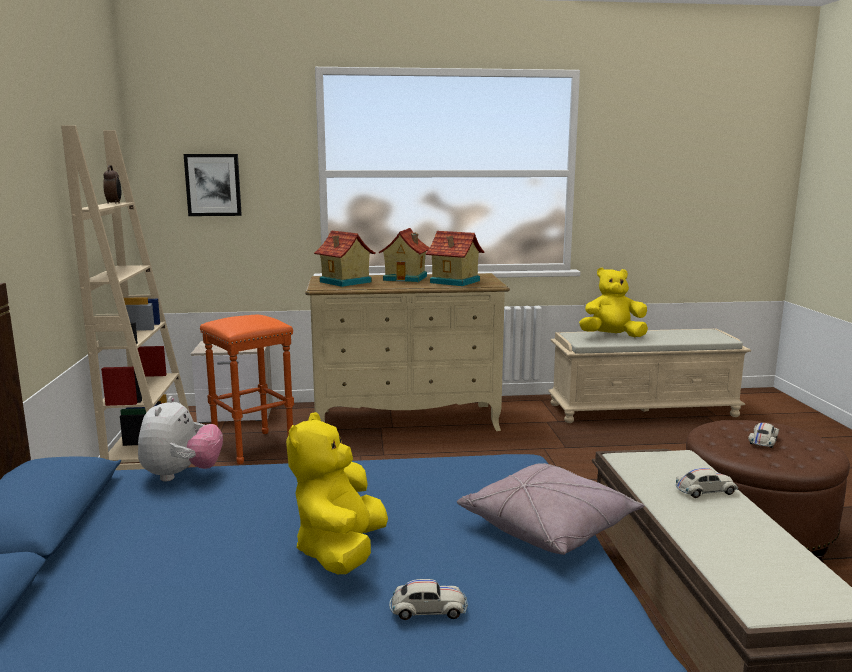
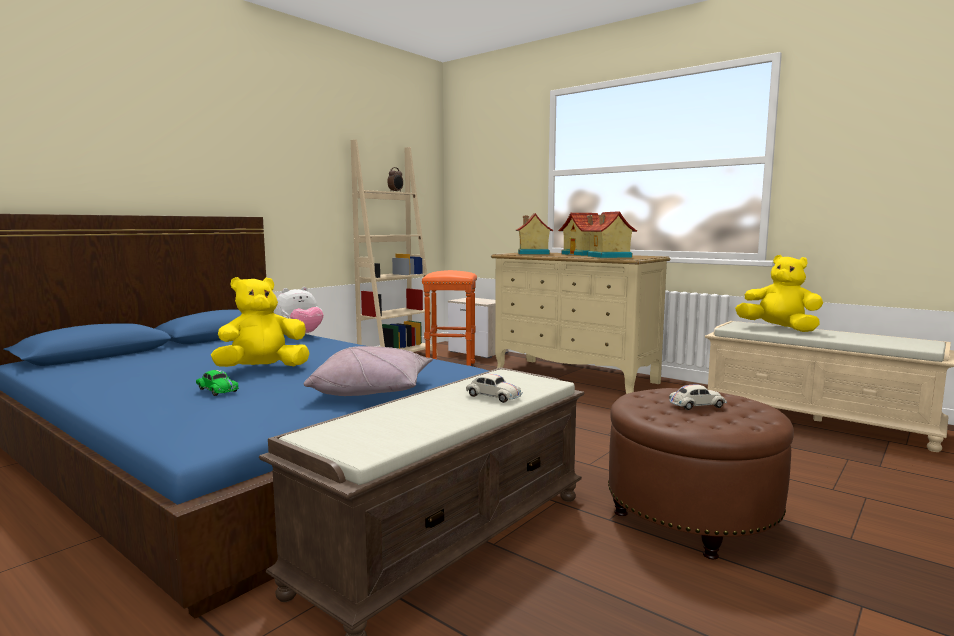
camera: 45 degrees right, 5 degrees down
picture [184,154,242,216] -> none
white toy car [389,579,468,620] -> green toy car [196,370,239,396]

